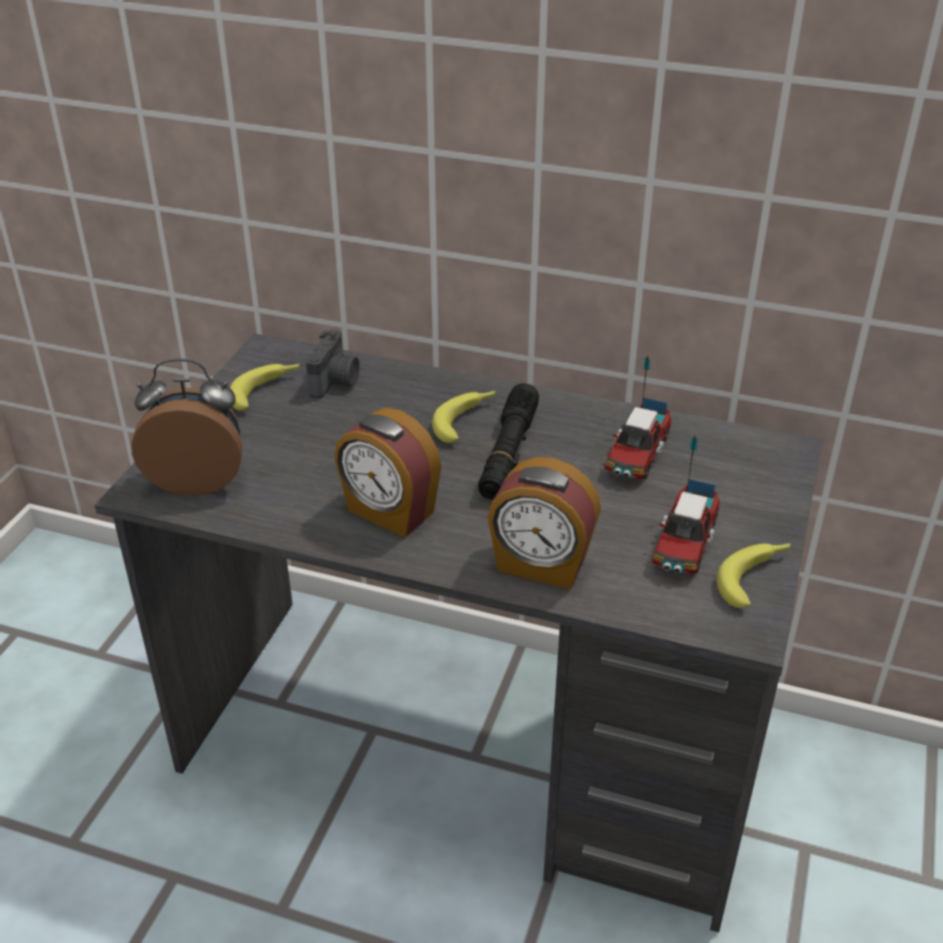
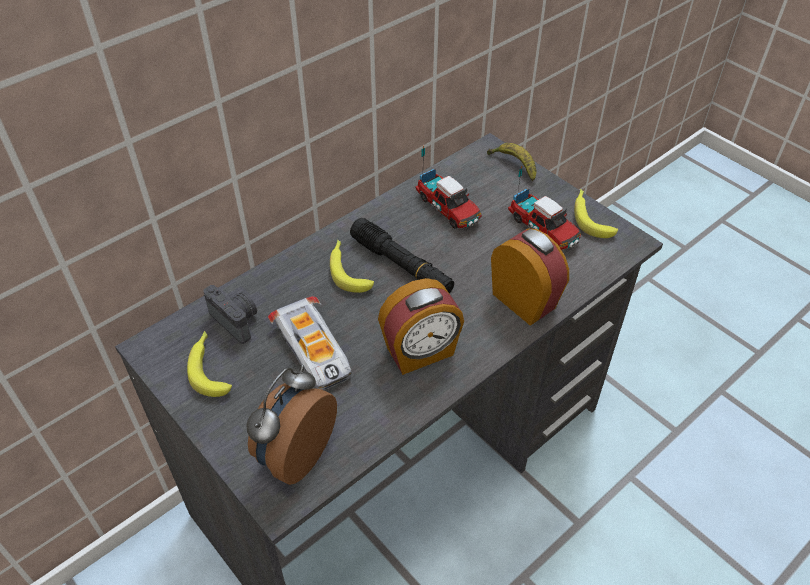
camera: 60 degrees left, 10 degrees up
alarm clock [487,457,601,590] -> alarm clock turned 90 degrees counterclockwise [491,229,569,326]
none -> toy car [268,296,352,390]
none -> banana [487,143,536,181]

